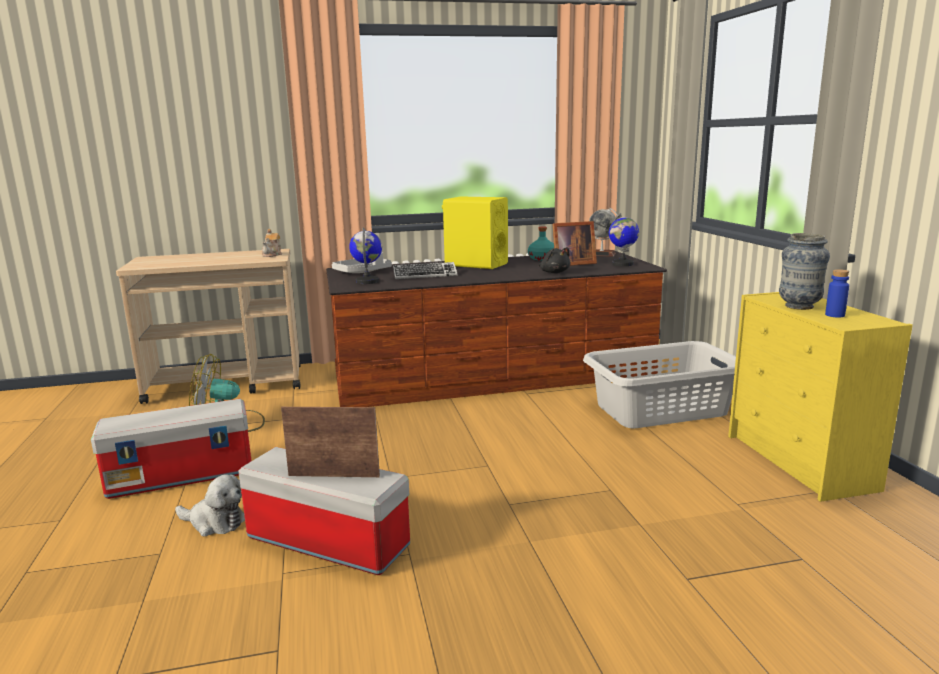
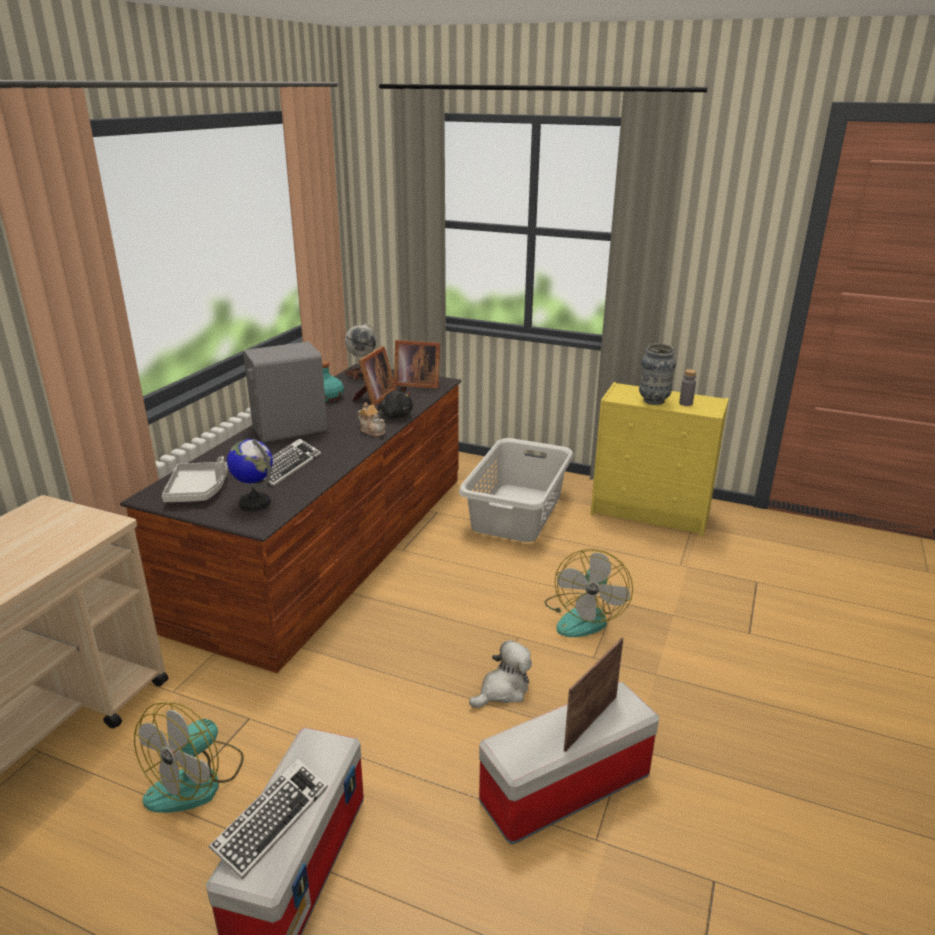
camera: 55 degrees left, 10 degrees up
plush toy [175,474,245,536] -> plush toy moved to [469,640,532,708]
teapot [262,229,282,257] -> teapot moved to [357,402,385,437]
yellow speaker [442,197,508,269] -> grey speaker [243,342,327,443]
globe [609,213,639,266] -> picture frame [394,340,440,389]
blue bottle [825,269,849,318] -> grey bottle [679,369,696,406]
none -> keyboard [209,758,328,879]
none -> fan [545,549,633,637]

